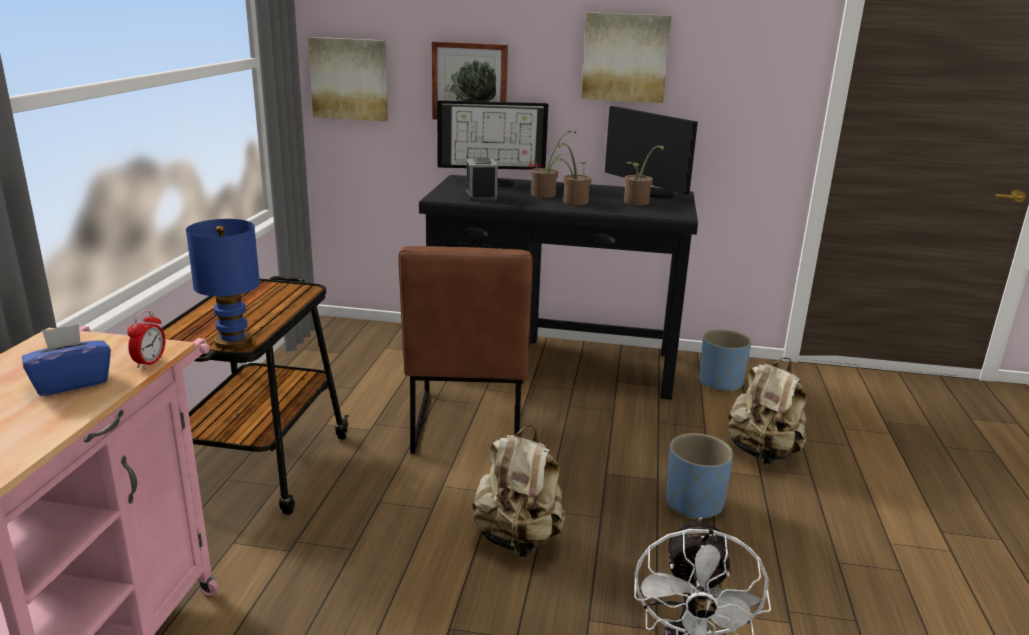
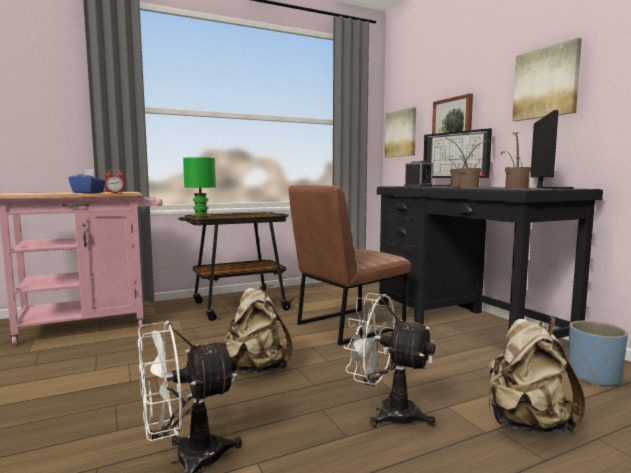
camera: 55 degrees right, 15 degrees down
blue table lamp [186,219,260,349] -> green table lamp [183,157,216,218]
blue planter [666,433,734,519] -> white fan [343,293,435,428]

